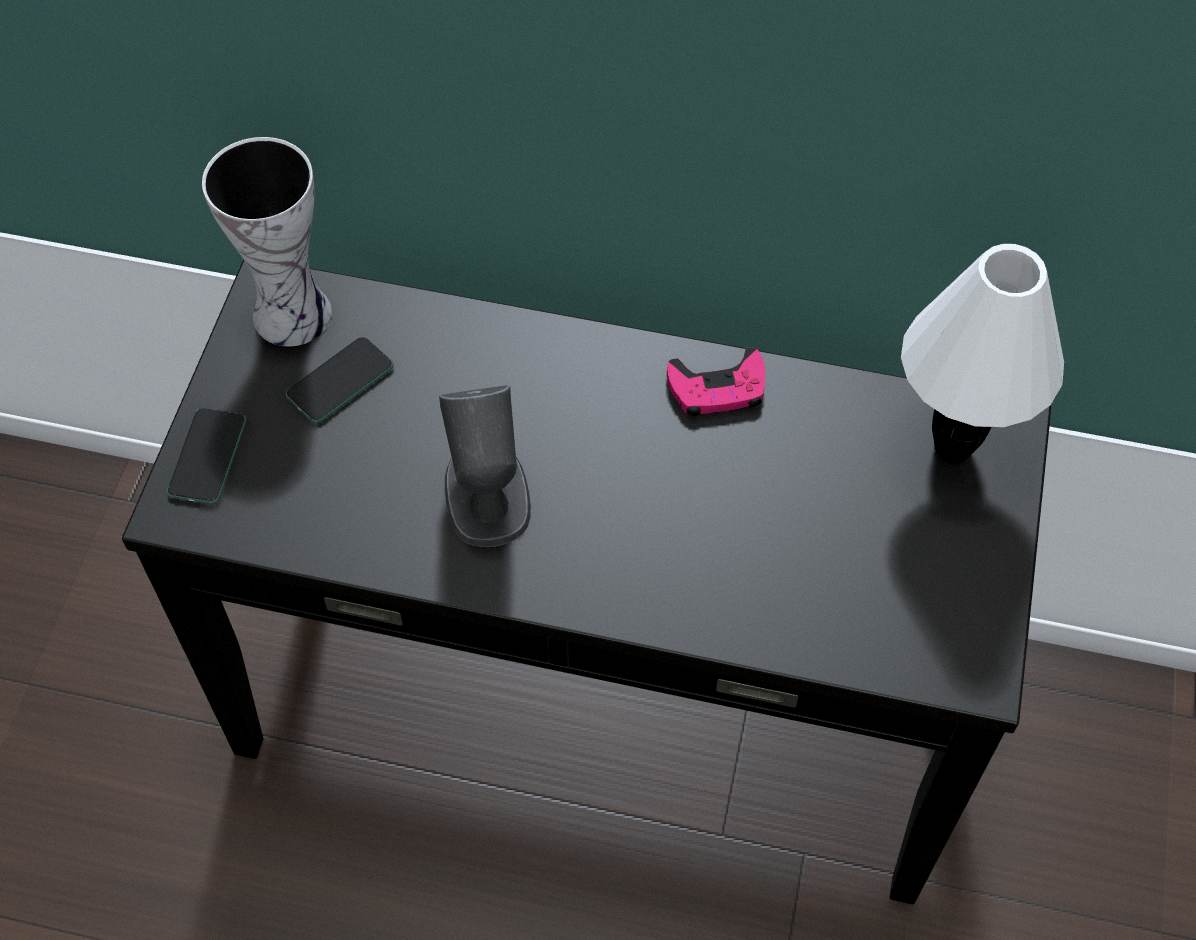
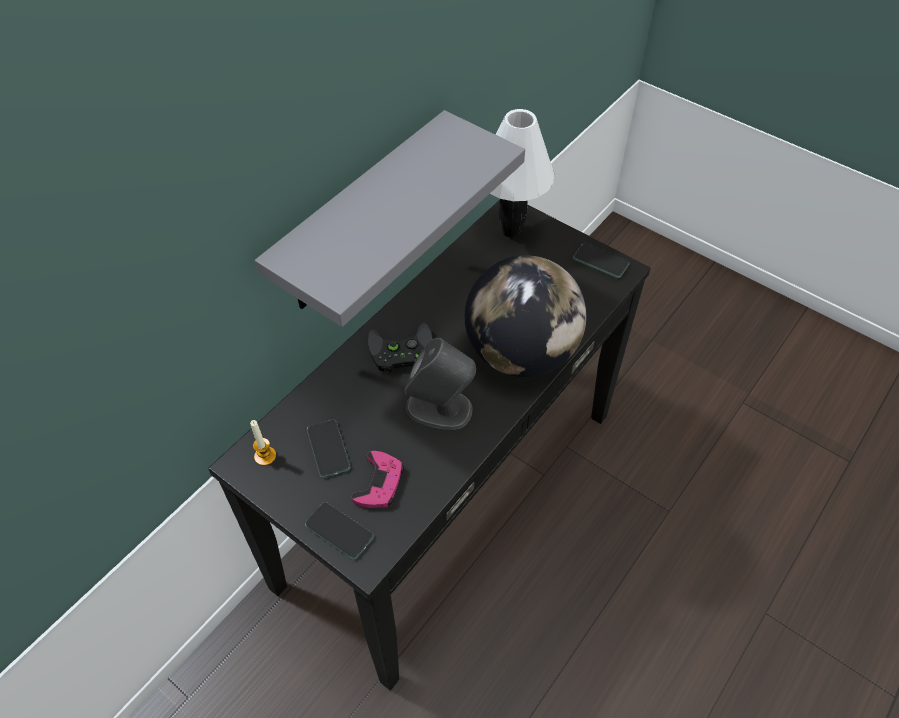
camera: 65 degrees left, 5 degrees down
vase [202,137,332,347] -> candle [250,420,276,466]
pink game controller [667,347,765,417] -> pink game controller moved to [352,451,404,508]
none -> grey shelf [255,110,525,327]
none -> black game controller [368,323,432,375]
none -> globe [464,255,587,377]
none -> phone [573,243,630,278]

